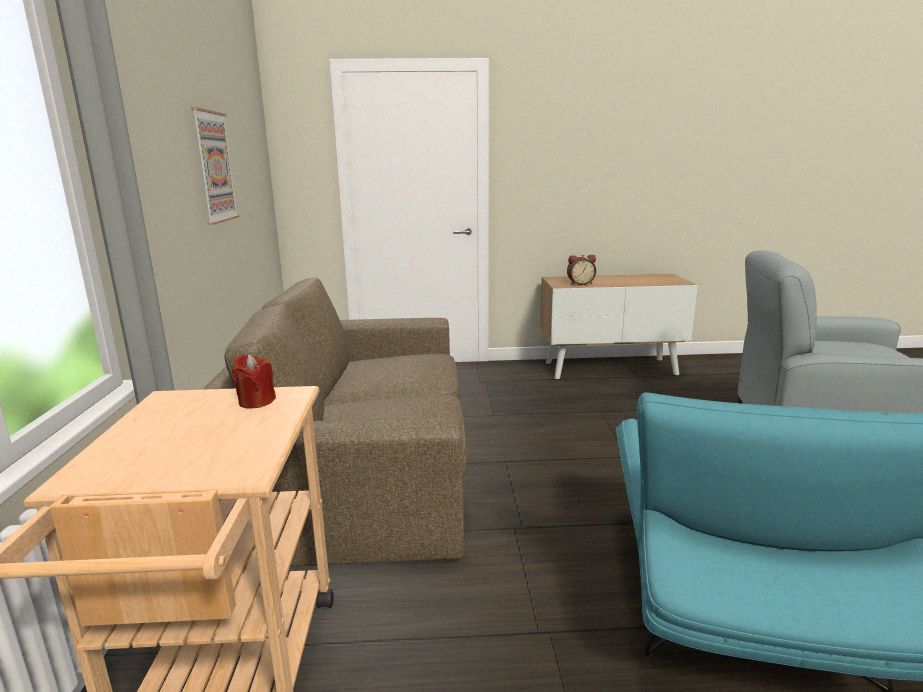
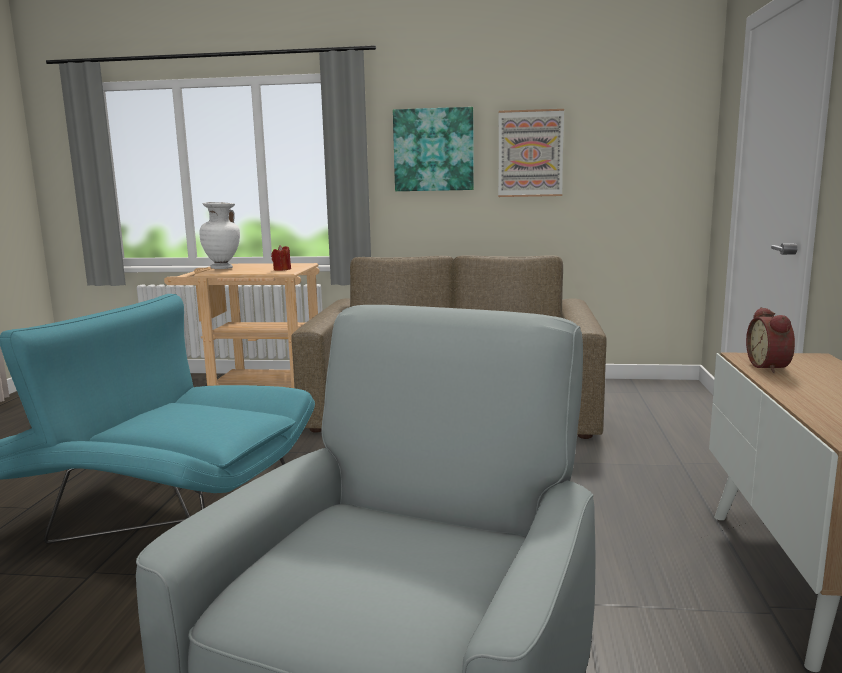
camera: 100 degrees right, 5 degrees down
none -> white vase [200,202,240,269]
none -> picture [393,107,474,191]

